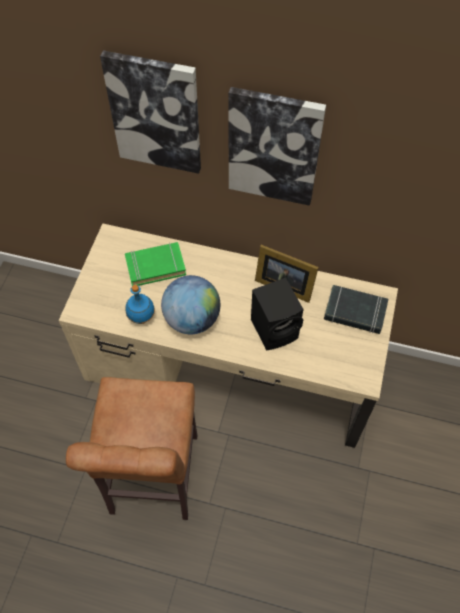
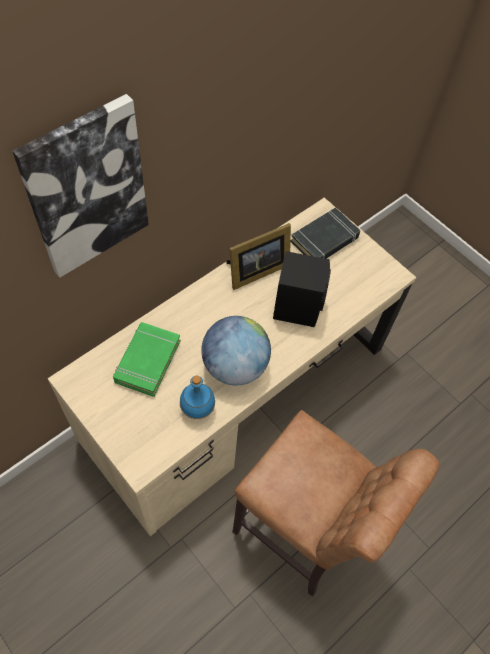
camera: 60 degrees left, 0 degrees up
picture [228,87,326,206] -> none

